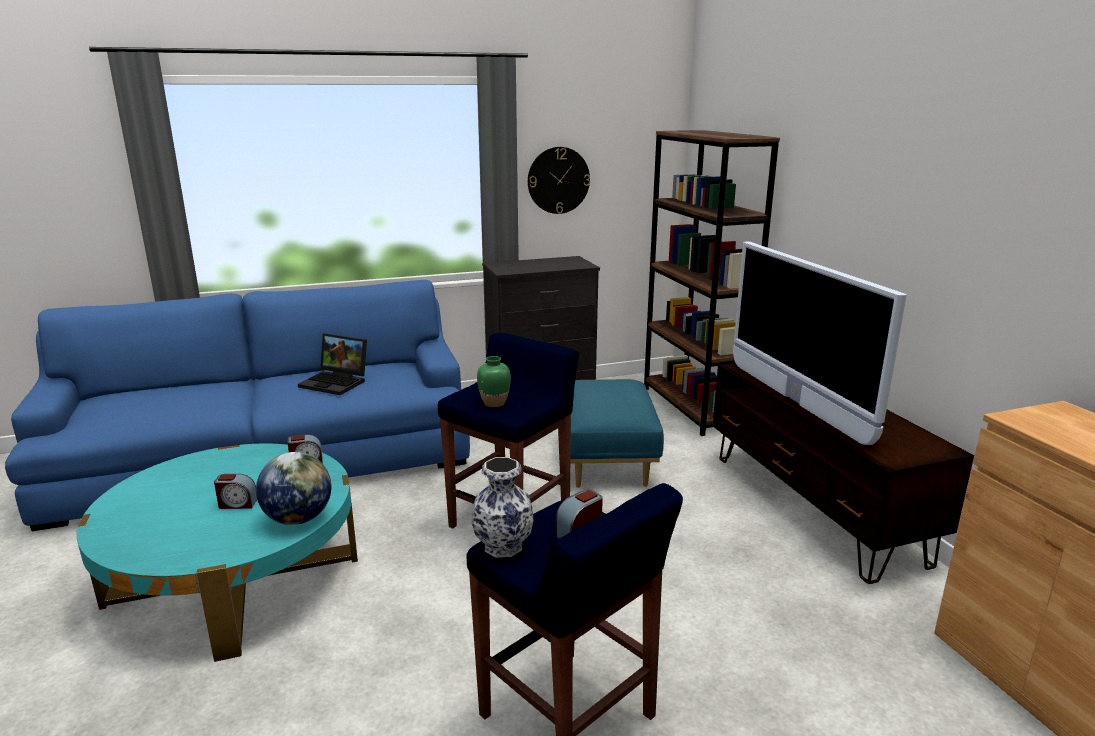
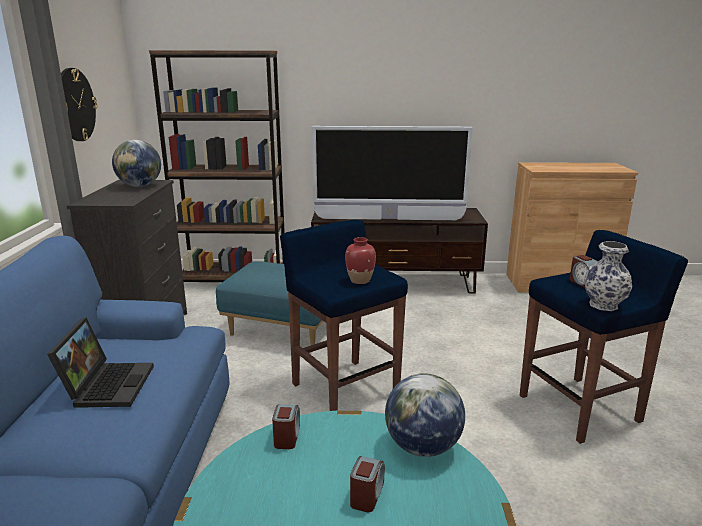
camera: 70 degrees left, 0 degrees up
laptop [298,333,367,395] -> laptop turned 45 degrees counterclockwise [47,318,154,408]
green vase [477,356,511,407] -> red vase [345,237,376,284]
none -> globe [112,140,161,187]

